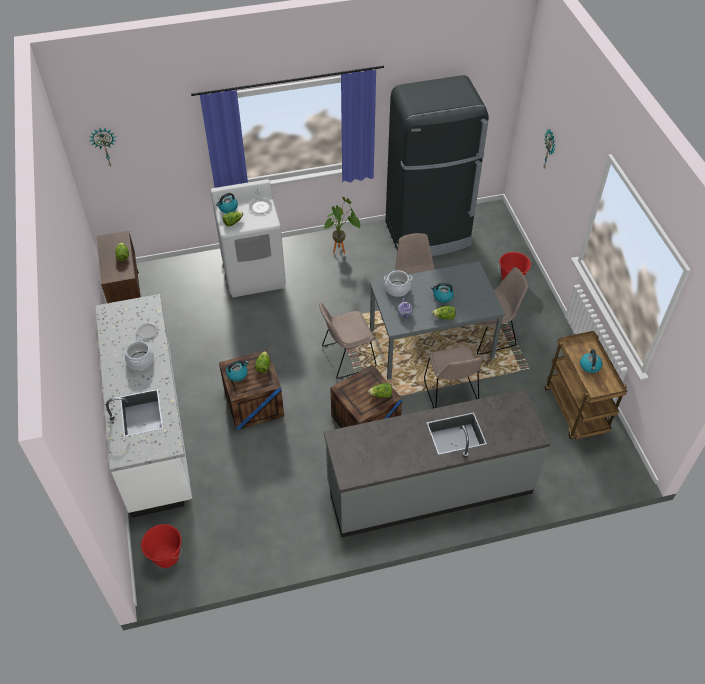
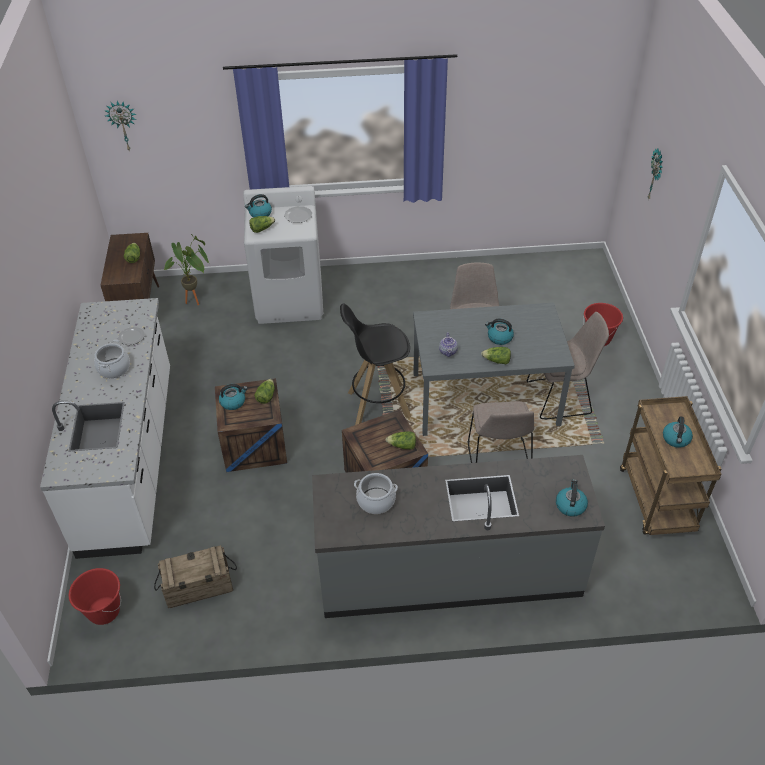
camera: 10 degrees right, 5 degrees down
beige chair [319,302,377,379] -> black stool [340,303,411,425]
potted plant [324,197,361,254] -> potted plant moved to [164,234,210,305]
cooking pot [384,270,413,297] -> cooking pot moved to [354,473,398,514]
black fridge [385,75,489,256] -> none
none -> crate [154,545,237,608]
none -> kettle [556,479,588,517]

